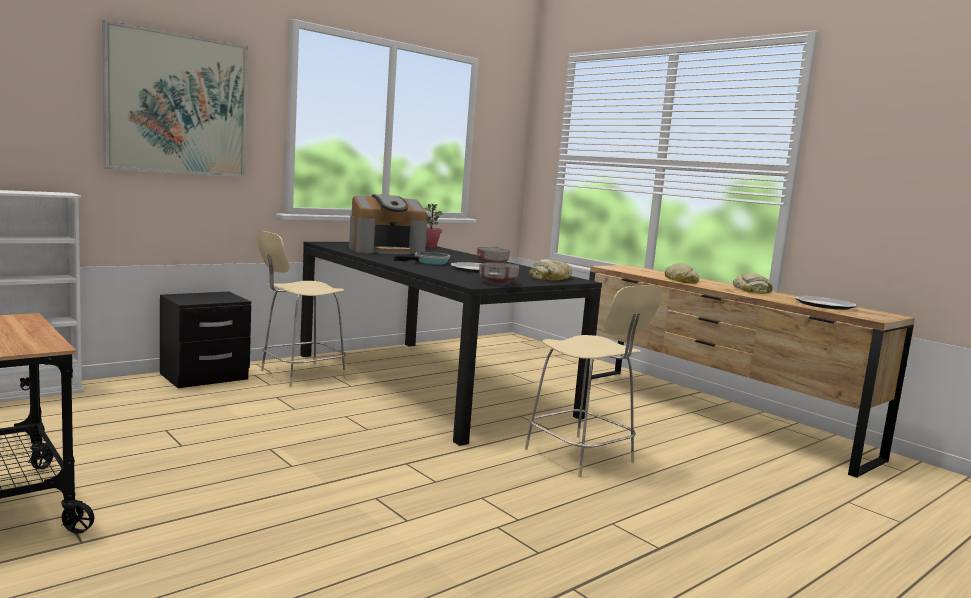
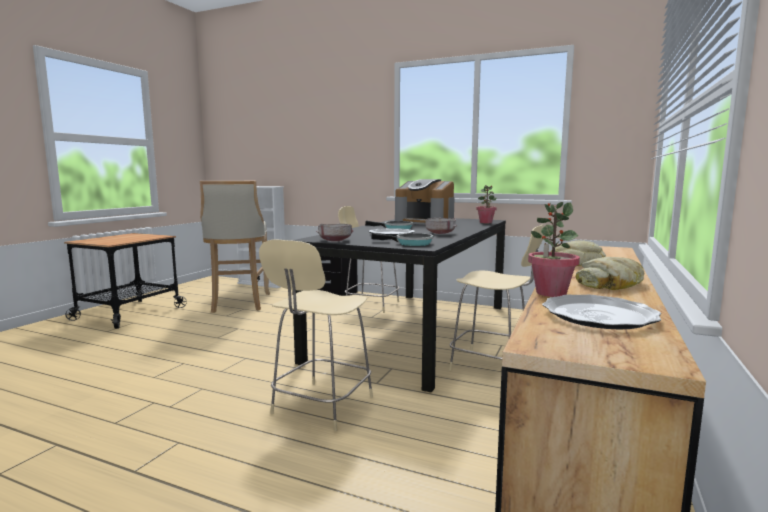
camera: 65 degrees right, 0 degrees up
picture [102,20,248,177] -> none
bread [529,260,572,281] -> frying pan [371,233,433,246]
none -> beige stool [200,181,270,313]
none -> beige chair [449,225,544,371]
none -> potted plant [528,202,580,297]

